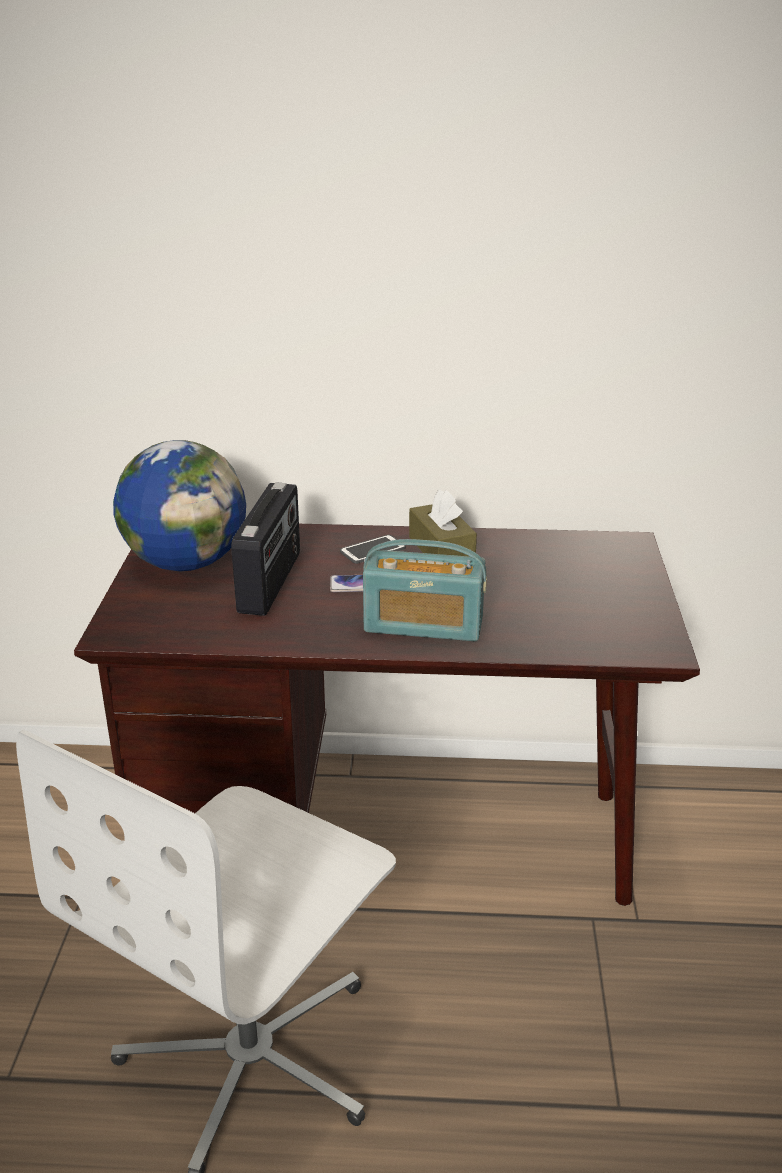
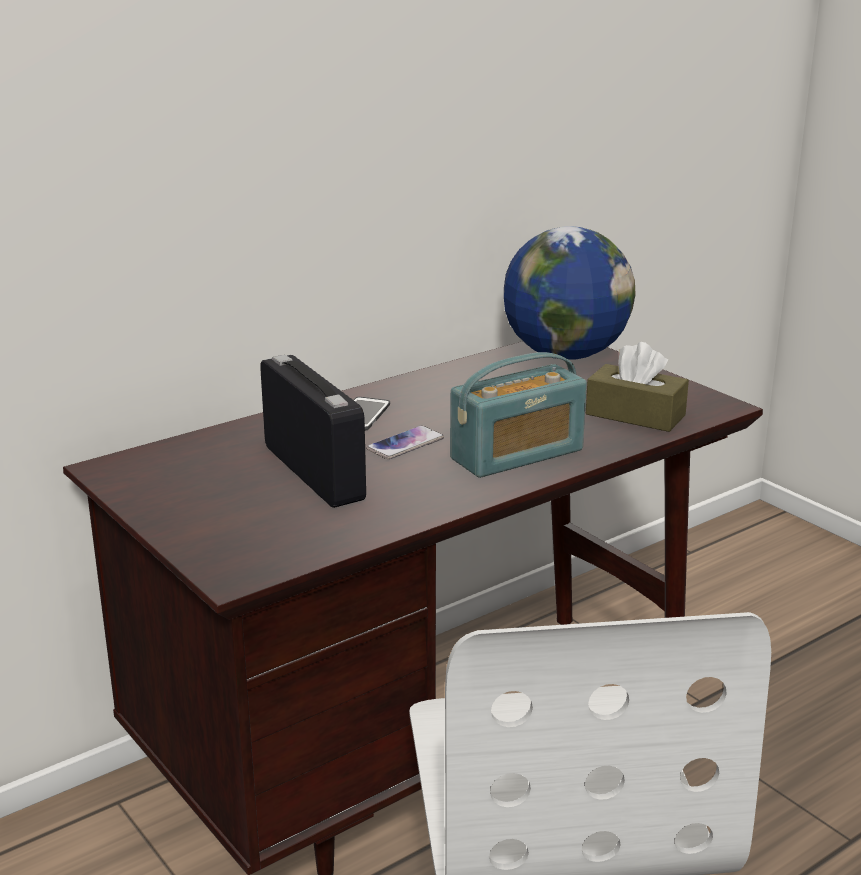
camera: 40 degrees left, 5 degrees down
globe [113,440,246,571] -> globe moved to [504,226,636,360]
brown tissue box [409,490,477,557] -> brown tissue box moved to [586,342,689,432]

